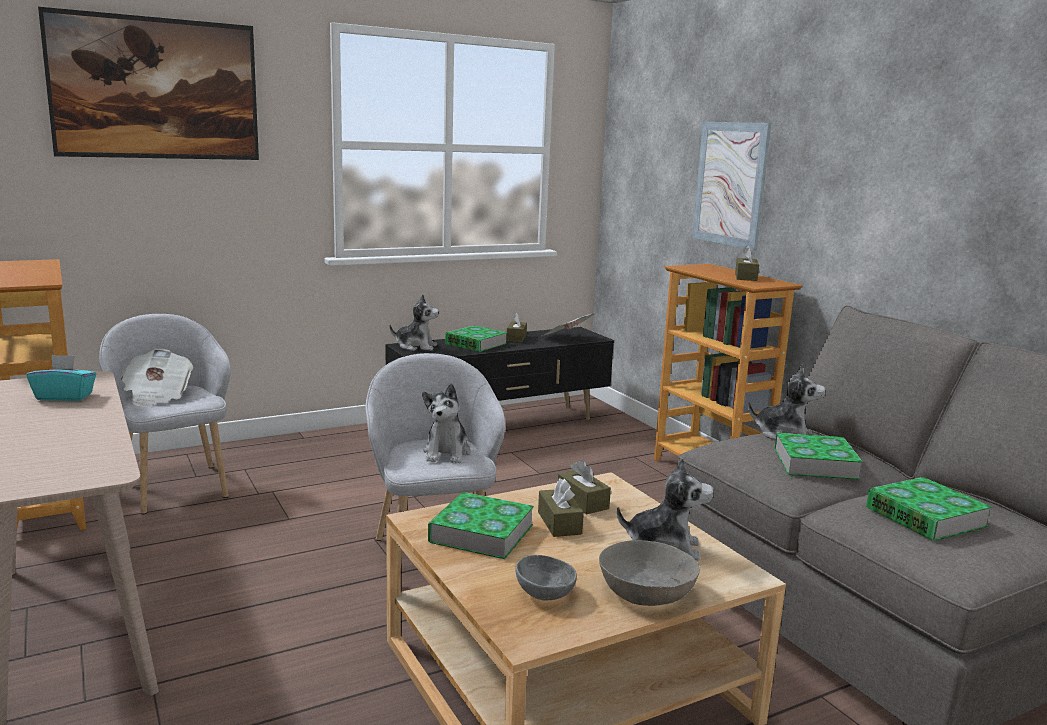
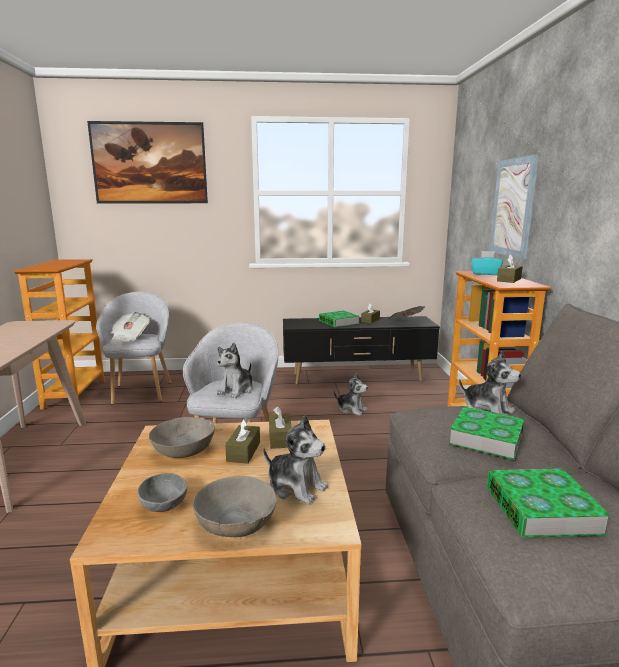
camera: 25 degrees right, 0 degrees up
turquoise tissue box [27,355,96,401] -> turquoise tissue box moved to [471,251,503,275]
plush toy [389,294,439,351] -> plush toy moved to [334,373,368,416]
book [428,492,534,559] -> grey bowl [149,417,215,458]

